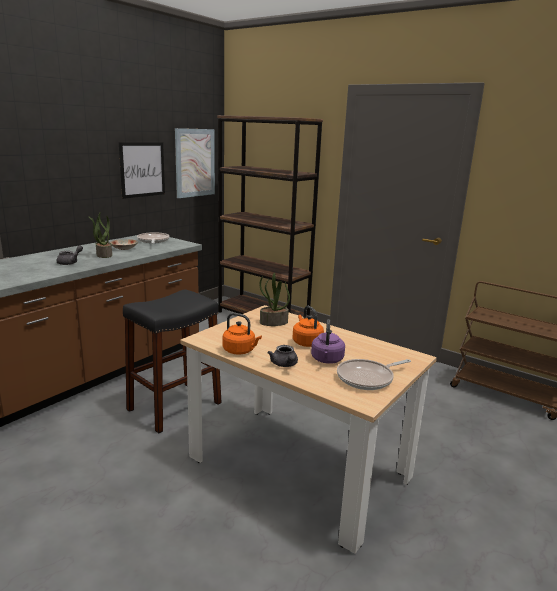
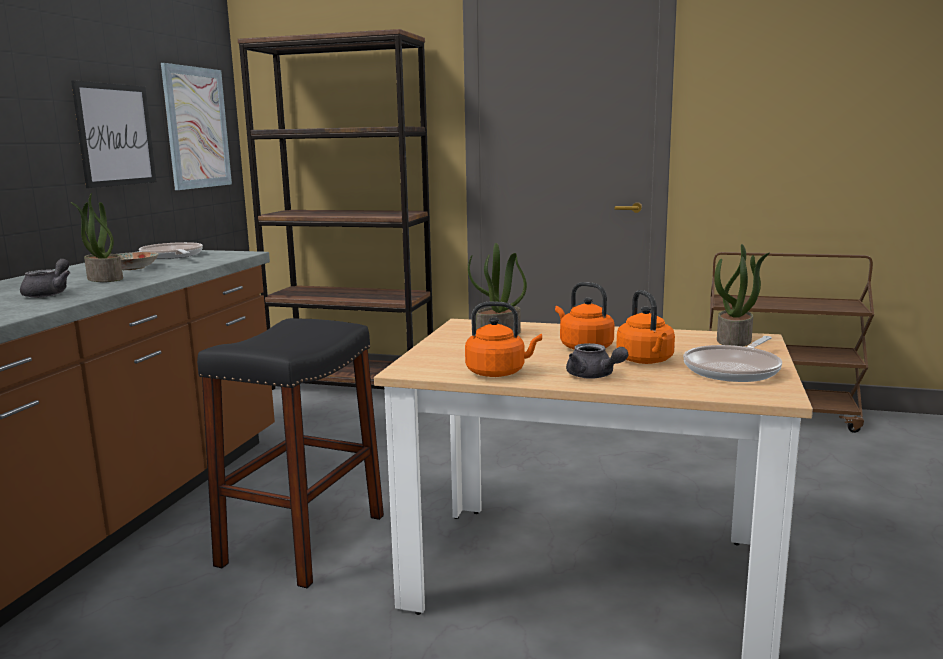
camera: 20 degrees left, 5 degrees down
purple kettle [311,319,345,364] -> orange kettle [616,290,675,364]
none -> potted plant [714,244,770,346]

